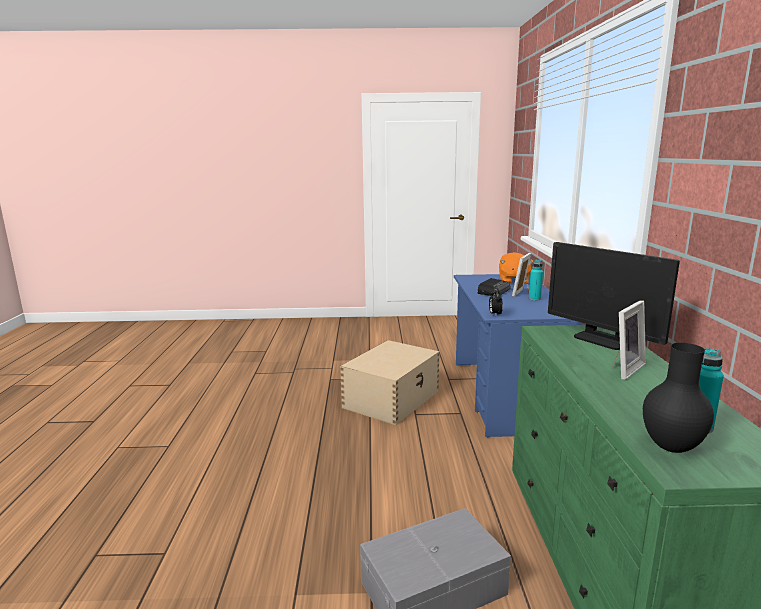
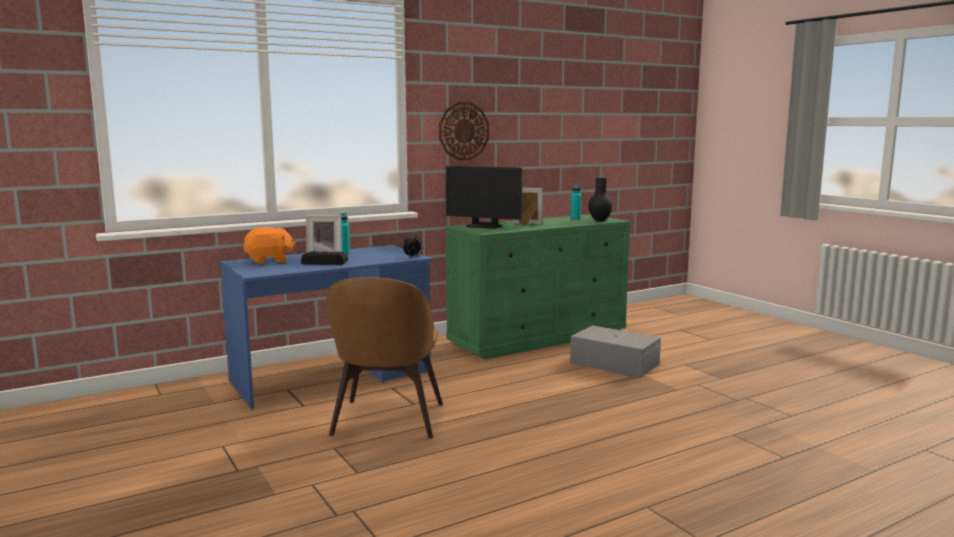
camera: 120 degrees left, 5 degrees down
beige storage box [340,340,440,425] -> brown chair [327,277,443,439]
monitor [548,242,680,350] -> monitor turned 90 degrees clockwise [446,166,522,229]
none -> wall clock [439,102,489,161]

